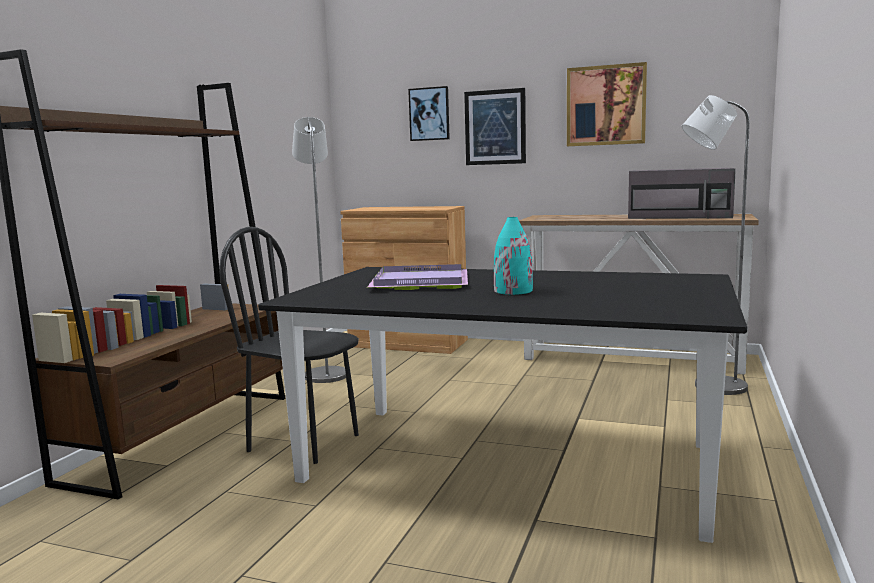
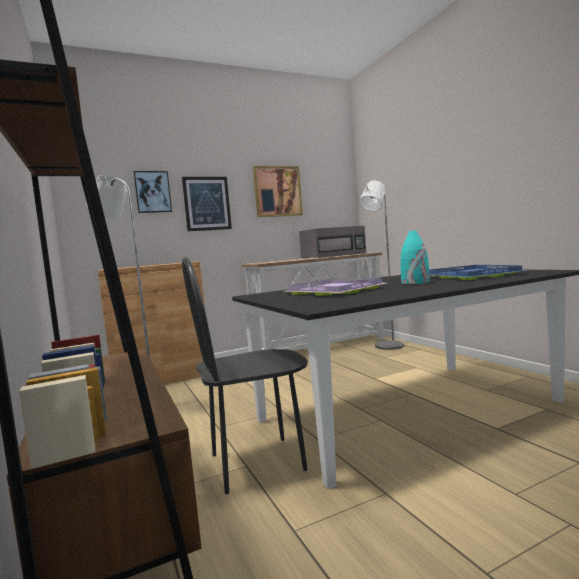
camera: 45 degrees left, 5 degrees down
none -> blue tray [429,265,526,280]

